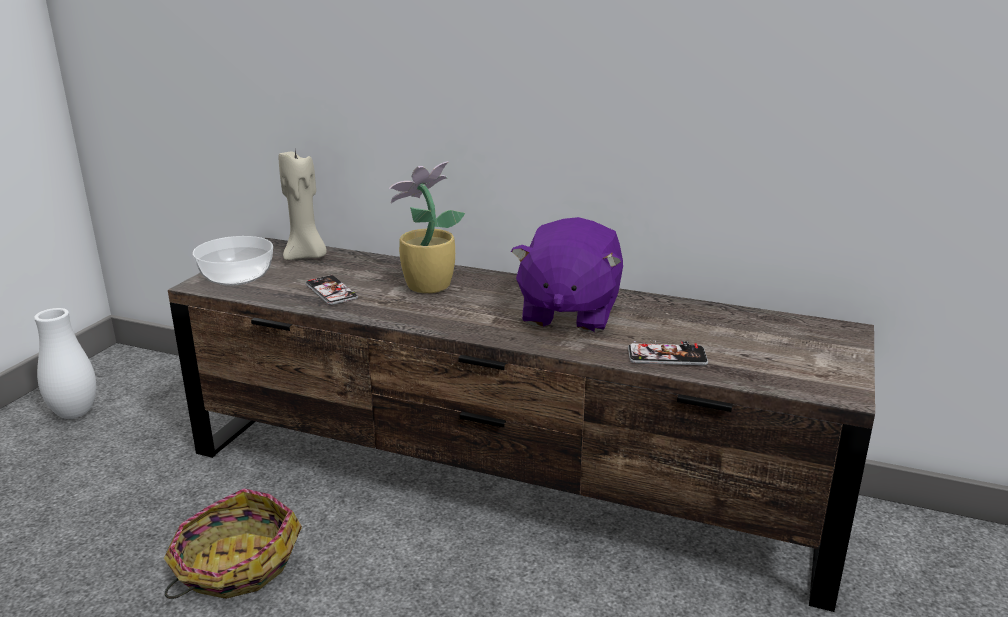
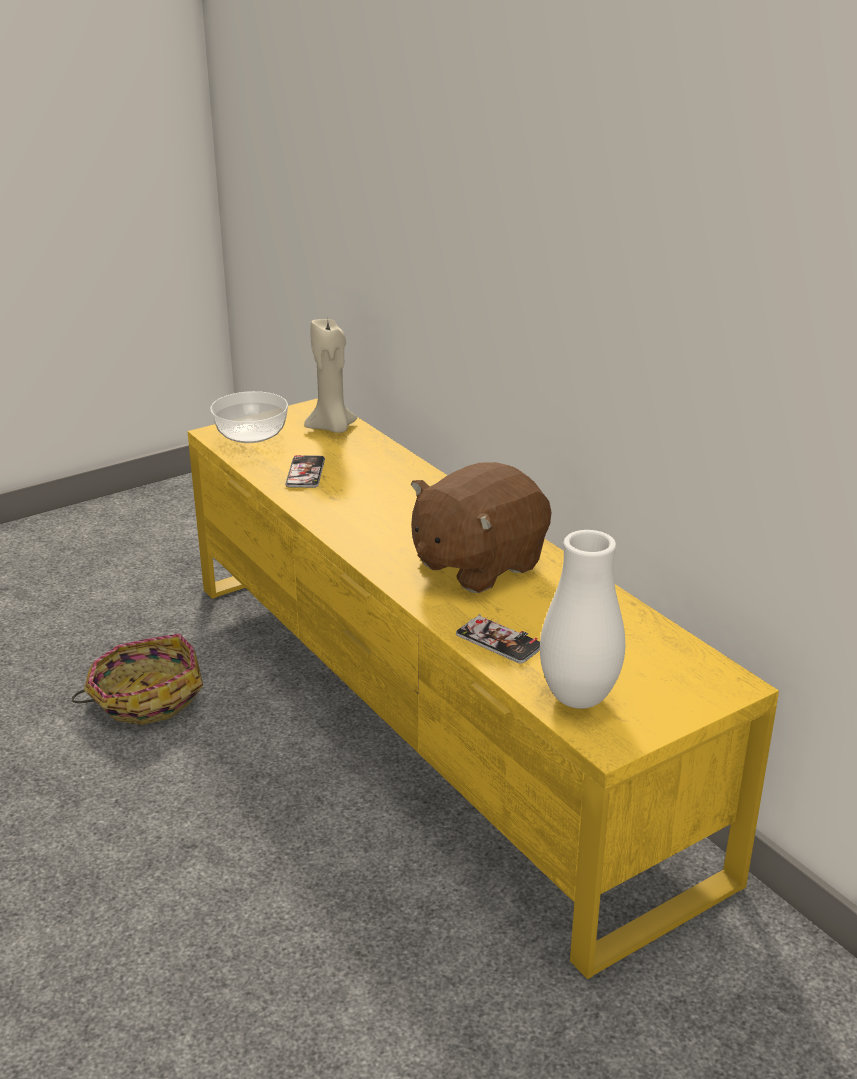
camera: 35 degrees right, 5 degrees up
white vase [34,308,96,419] -> white vase moved to [540,530,625,709]
brown tv stand [168,238,875,612] -> yellow tv stand [187,398,779,979]
potted plant [389,161,465,293] -> none
purple plush toy [511,217,623,332] -> brown plush toy [411,462,551,593]

